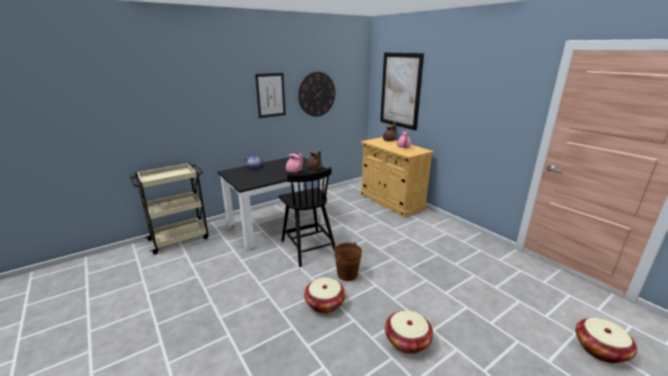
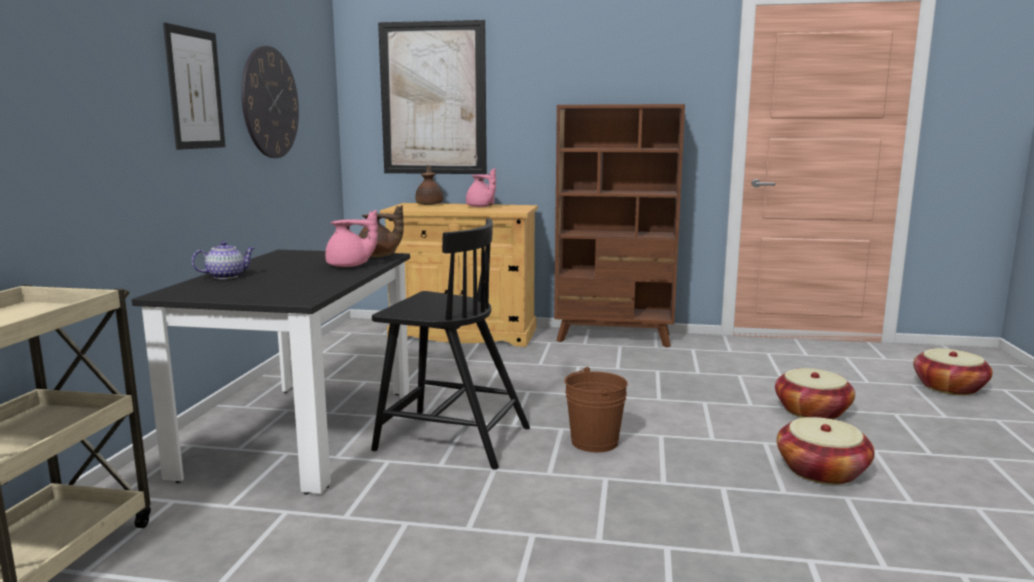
camera: 45 degrees left, 10 degrees down
basket [304,278,346,313] -> basket moved to [775,368,855,420]
none -> brown bookcase [554,104,685,347]

